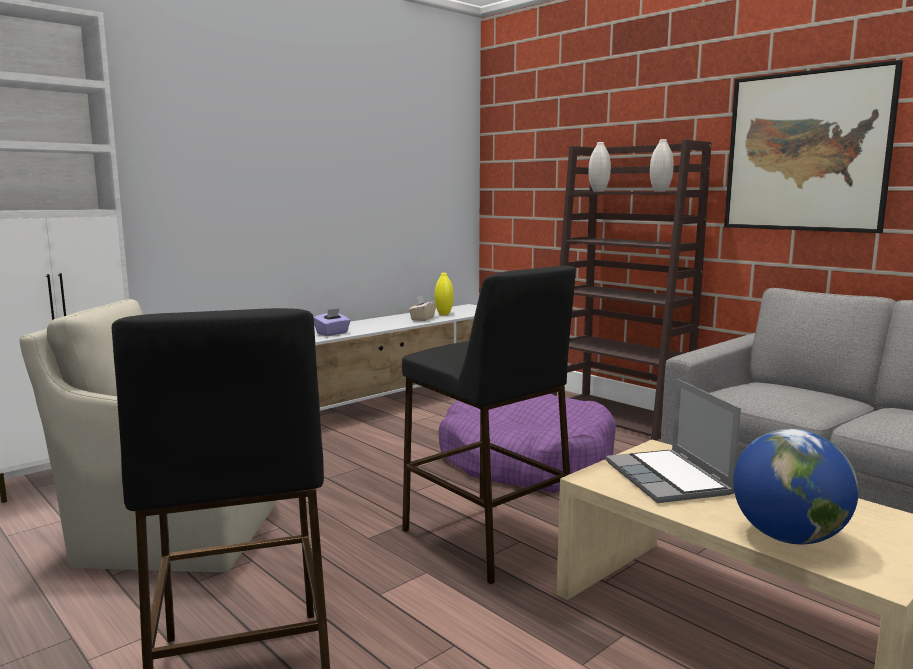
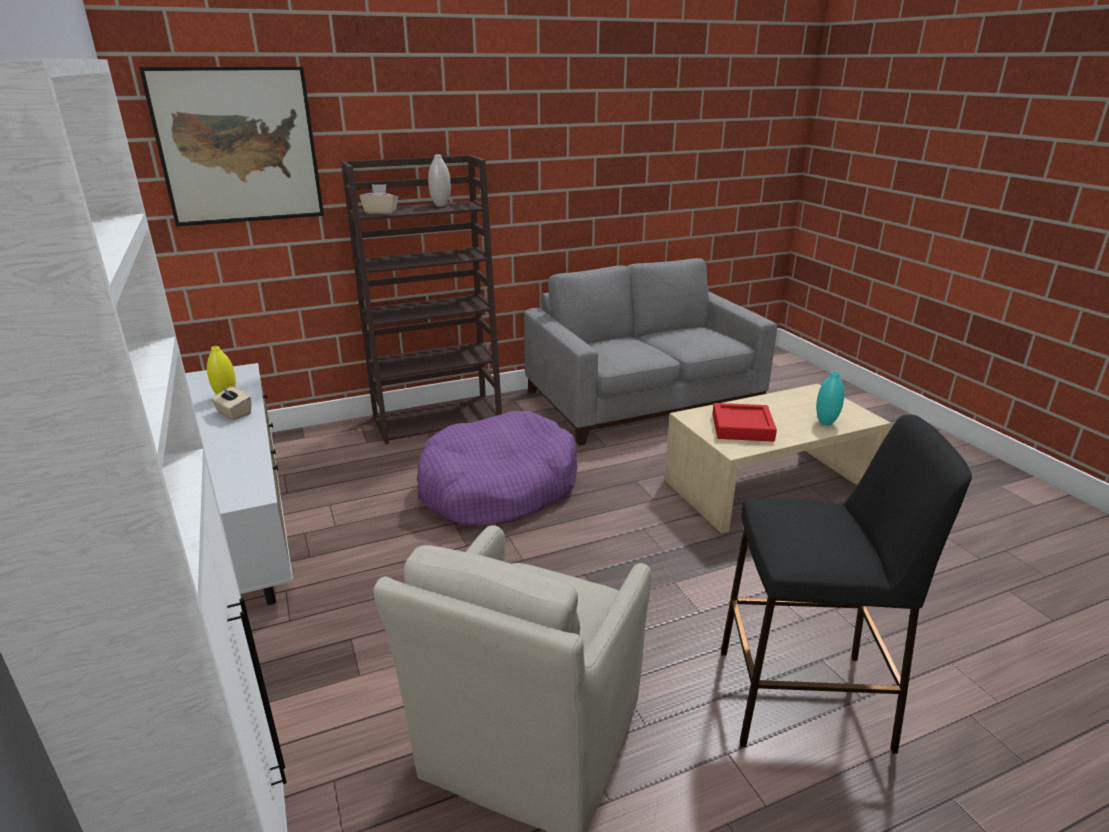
camera: 70 degrees left, 15 degrees up
purple tissue box [314,308,351,336] -> none
black stool [402,266,576,584] -> none
white vase [588,142,611,191] -> beige tissue box [360,184,398,214]
laptop [606,379,741,503] -> red tray [712,403,777,442]
picture [724,60,903,233] -> picture moved to [139,67,324,226]
globe [733,429,859,544] -> turquoise vase [816,371,844,425]

